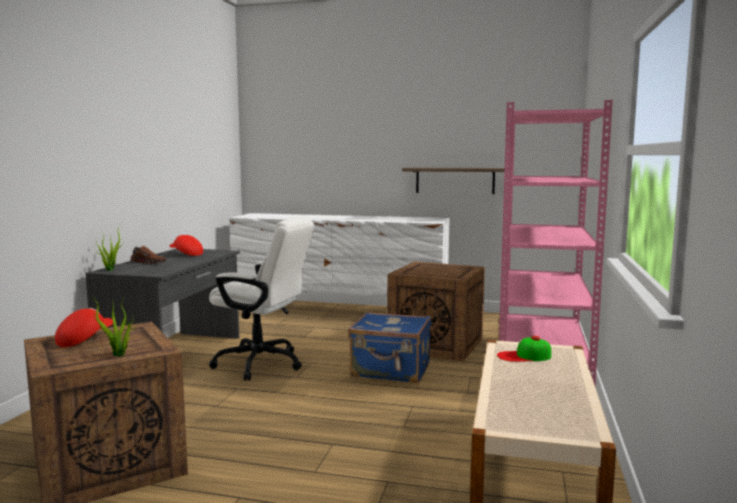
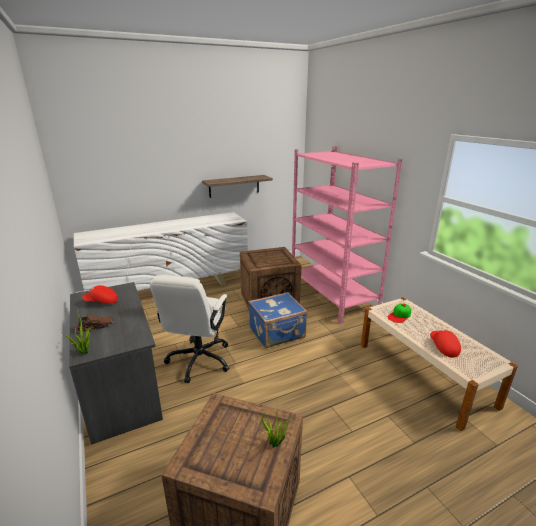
camera: 40 degrees left, 15 degrees up
red cap [55,308,113,347] -> red cap moved to [430,330,461,358]
white office chair [209,217,314,381] -> white office chair turned 120 degrees clockwise [150,275,229,383]

